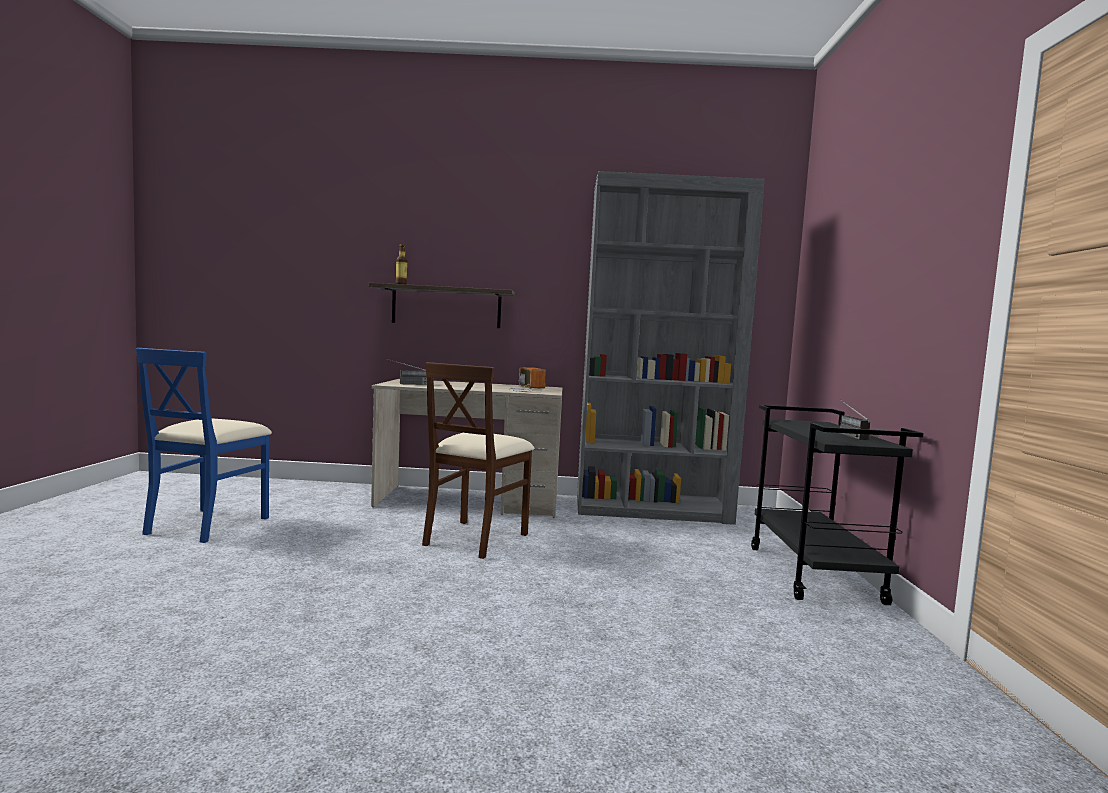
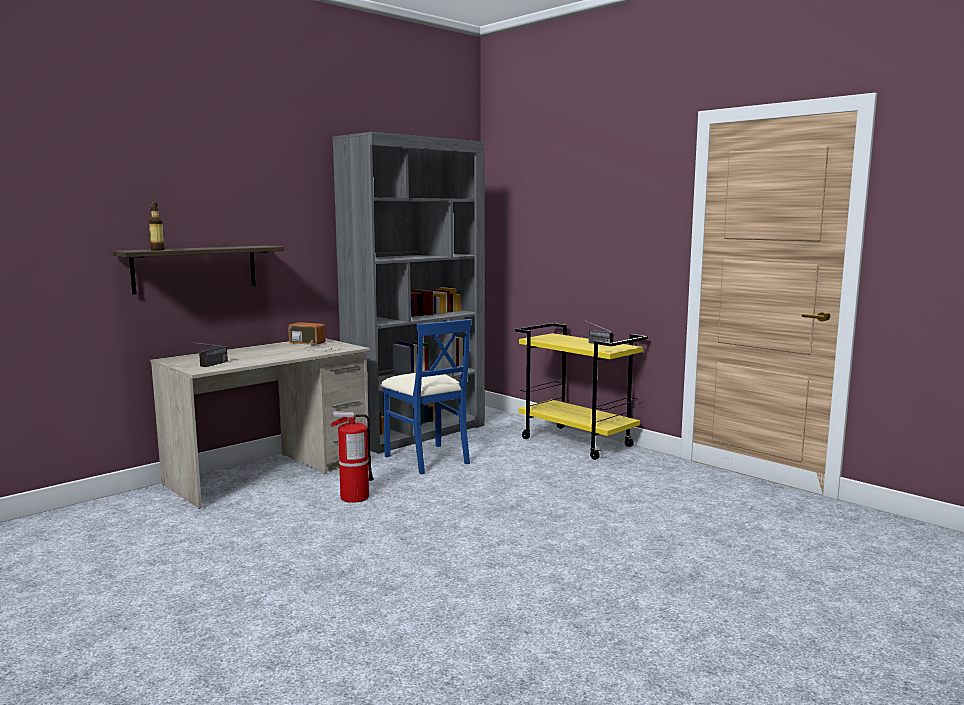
camera: 45 degrees left, 5 degrees up
blue chair [136,348,272,543] -> blue chair moved to [380,319,472,474]
beige chair [422,362,534,559] -> fire extinguisher [330,411,374,503]
black cart [751,405,923,605] -> yellow cart [515,323,648,460]

